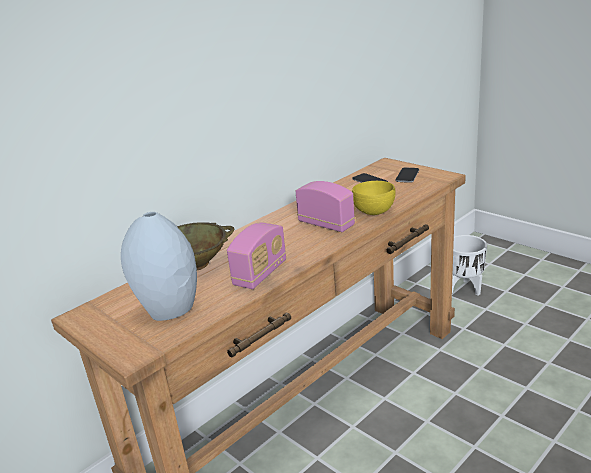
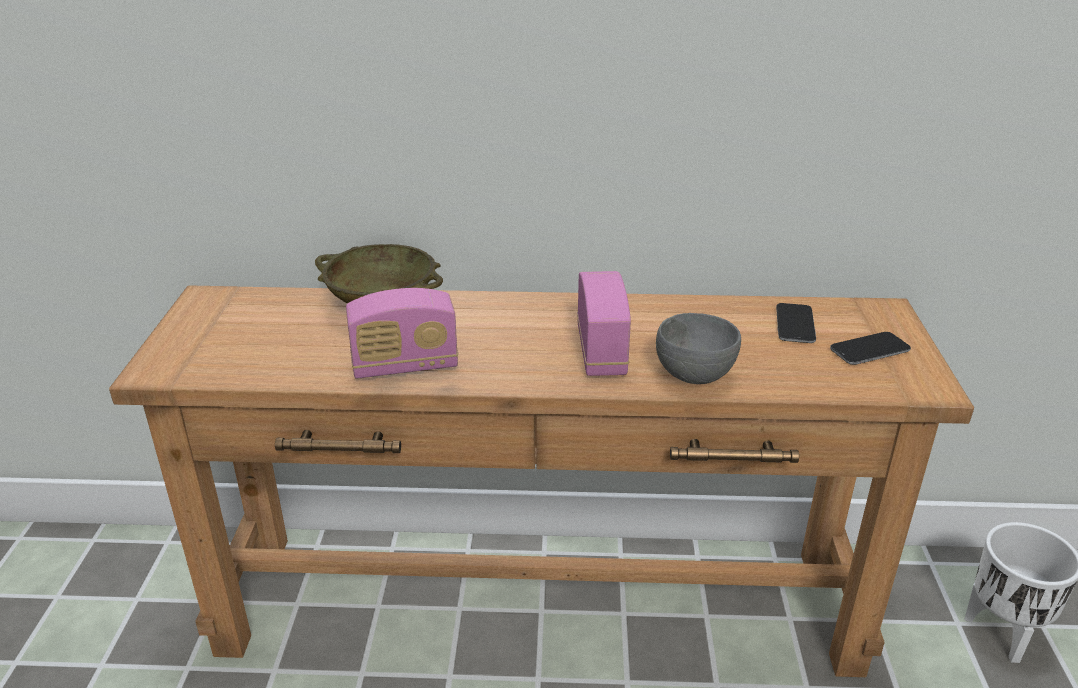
camera: 45 degrees right, 5 degrees up
grey vase [121,212,197,321] -> none
yellow bowl [352,181,396,215] -> grey bowl [656,313,741,384]

